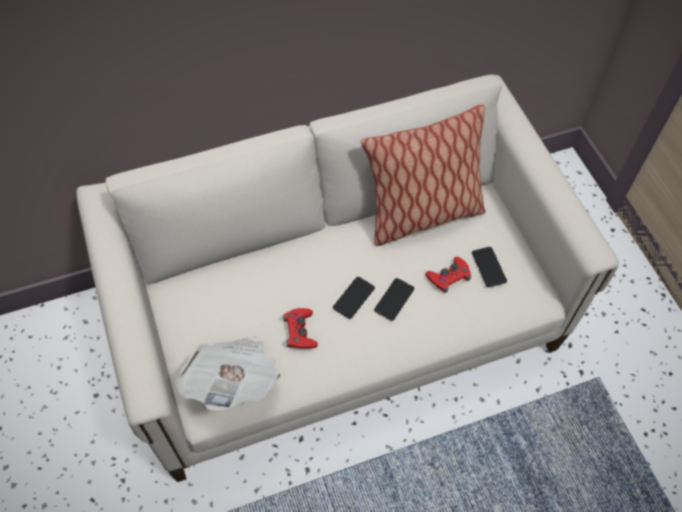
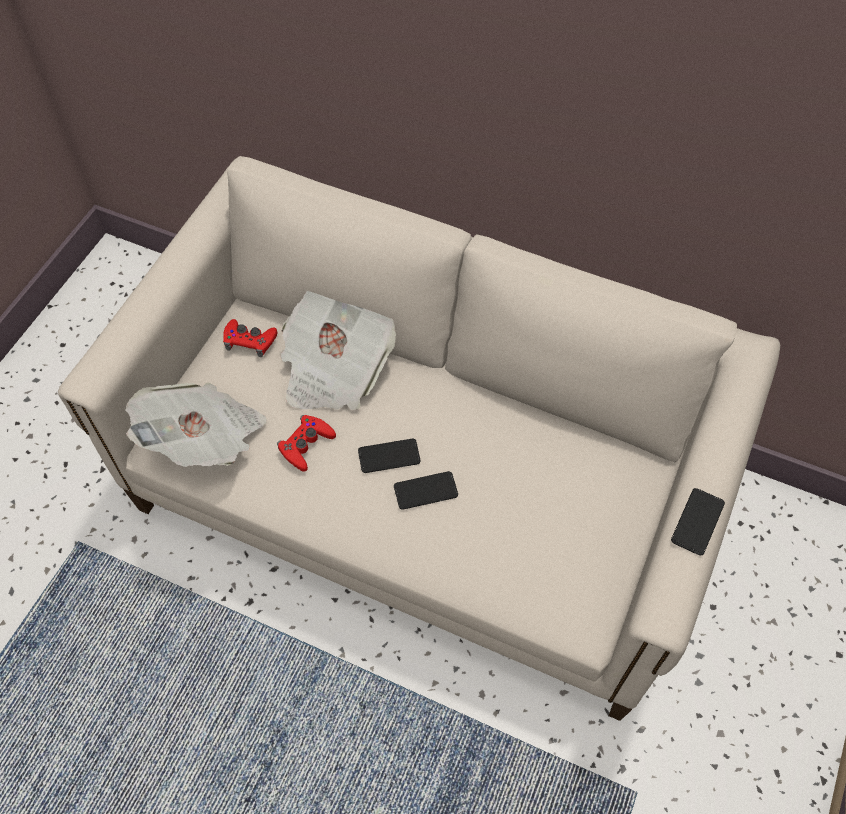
camera: 45 degrees right, 0 degrees up
pillow [361,104,485,246] -> none
red game controller [426,257,471,293] -> red game controller moved to [223,319,277,357]
phone [472,247,507,287] -> phone moved to [671,488,725,555]
none -> newspaper [281,291,396,410]

